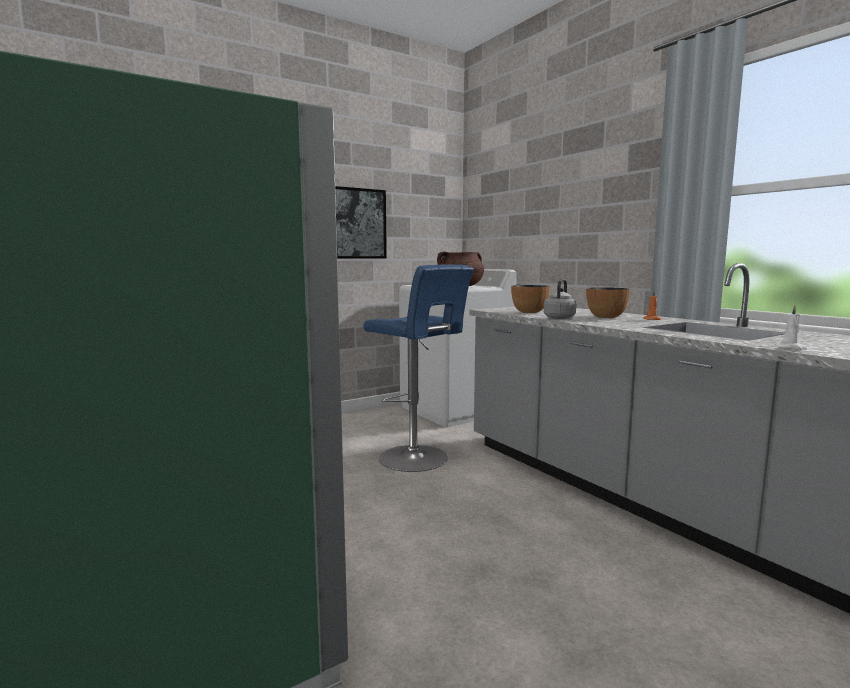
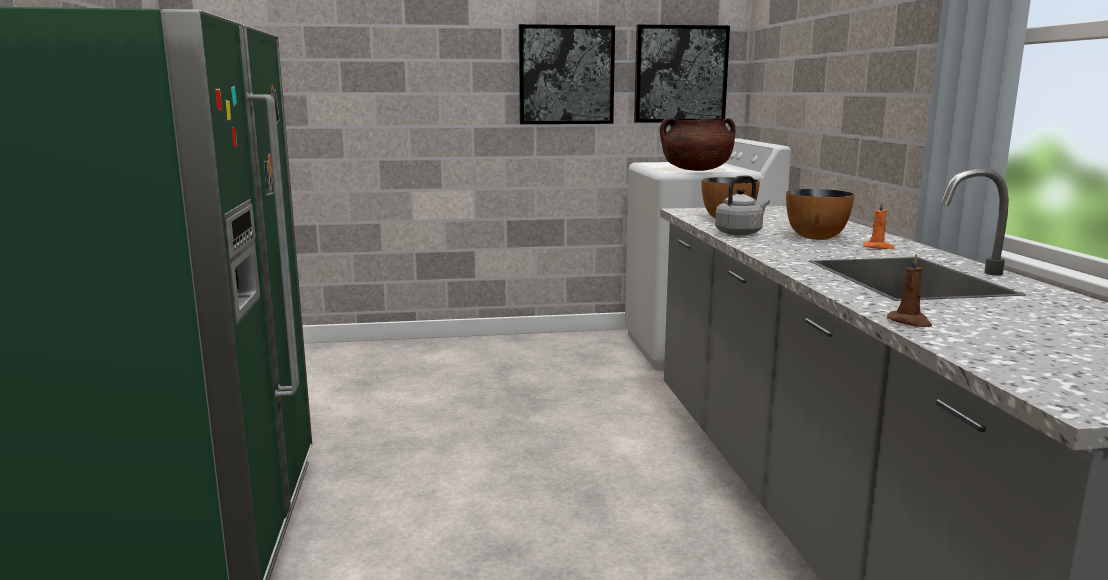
camera: 25 degrees right, 5 degrees up
blue stool [363,265,474,472] -> none
white candle [775,305,808,350] -> brown candle [887,253,932,327]
none -> picture [634,25,730,123]

